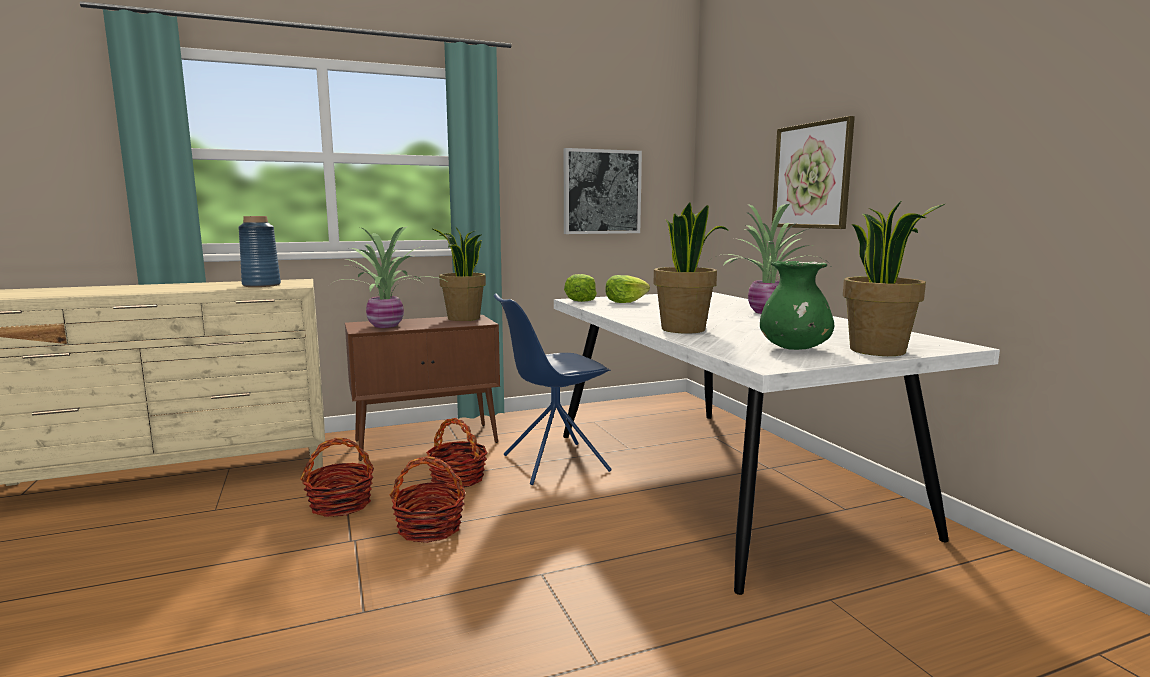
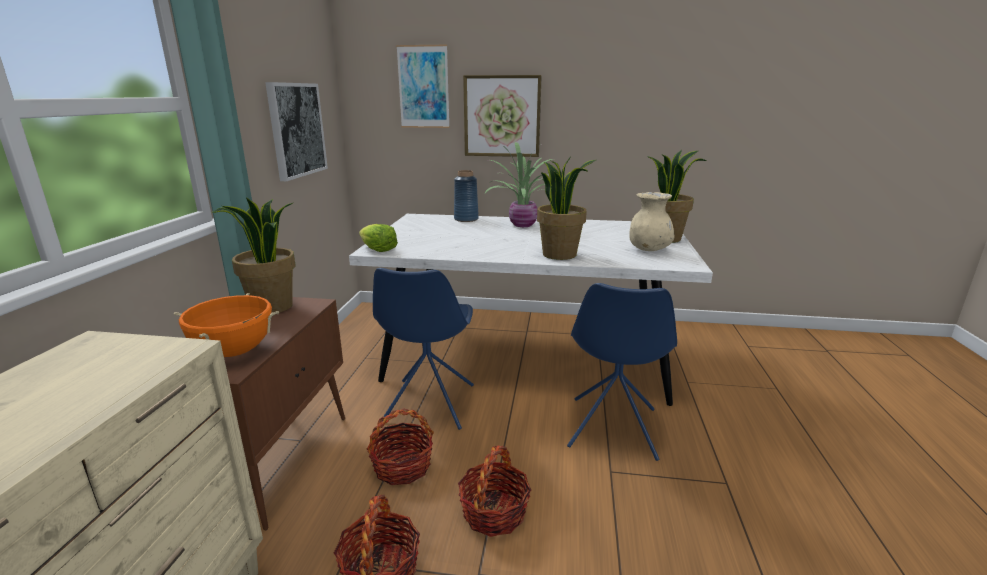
camera: 60 degrees left, 10 degrees up
blue vase [238,216,281,287] -> blue vase moved to [454,170,479,222]
potted plant [332,227,449,328] -> orange cooking pot [174,293,279,357]
lettuce [605,275,650,303] -> none
green vase [760,261,834,350] -> beige vase [629,192,675,251]
none -> picture [396,45,450,128]
none -> blue chair [567,283,677,461]

